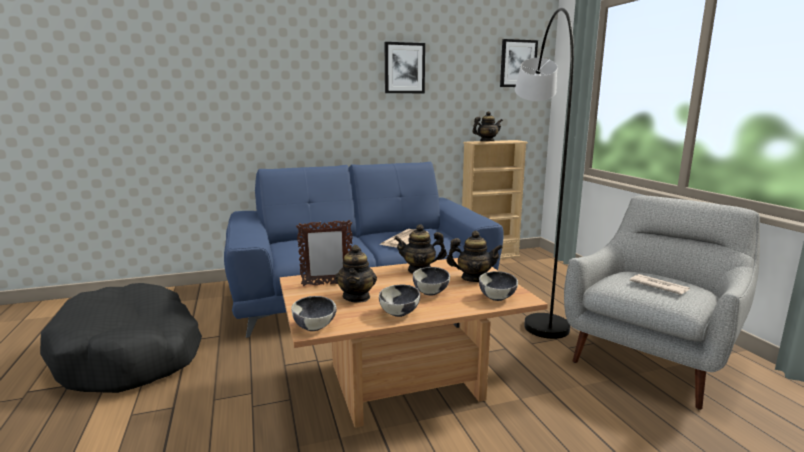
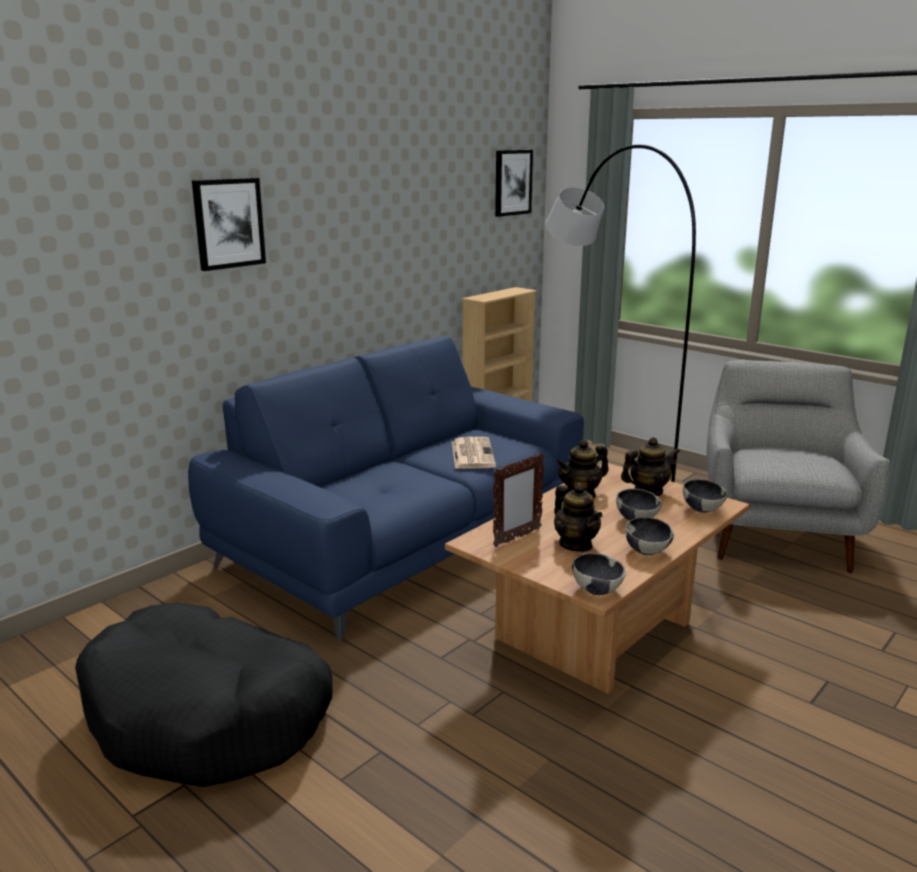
camera: 30 degrees left, 5 degrees up
picture [385,42,425,93] -> picture moved to [192,178,266,271]
teapot [472,111,503,141] -> none
newspaper [630,274,690,295] -> none

